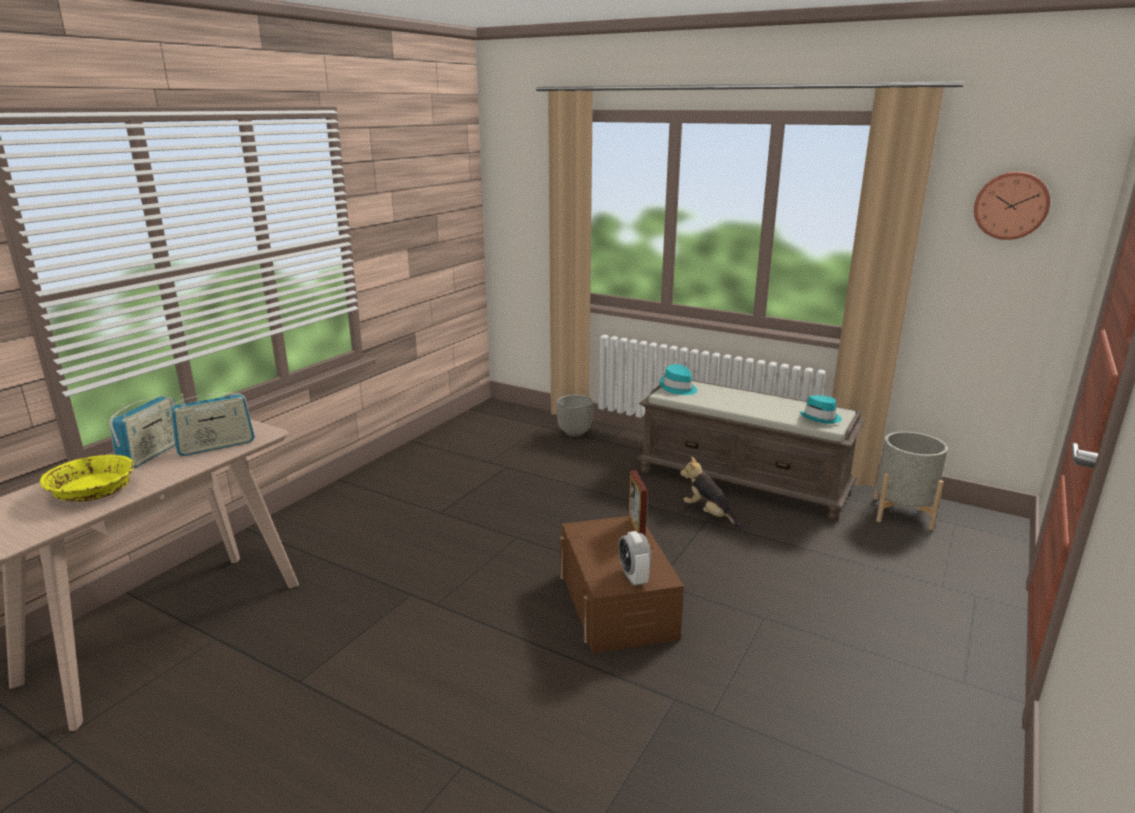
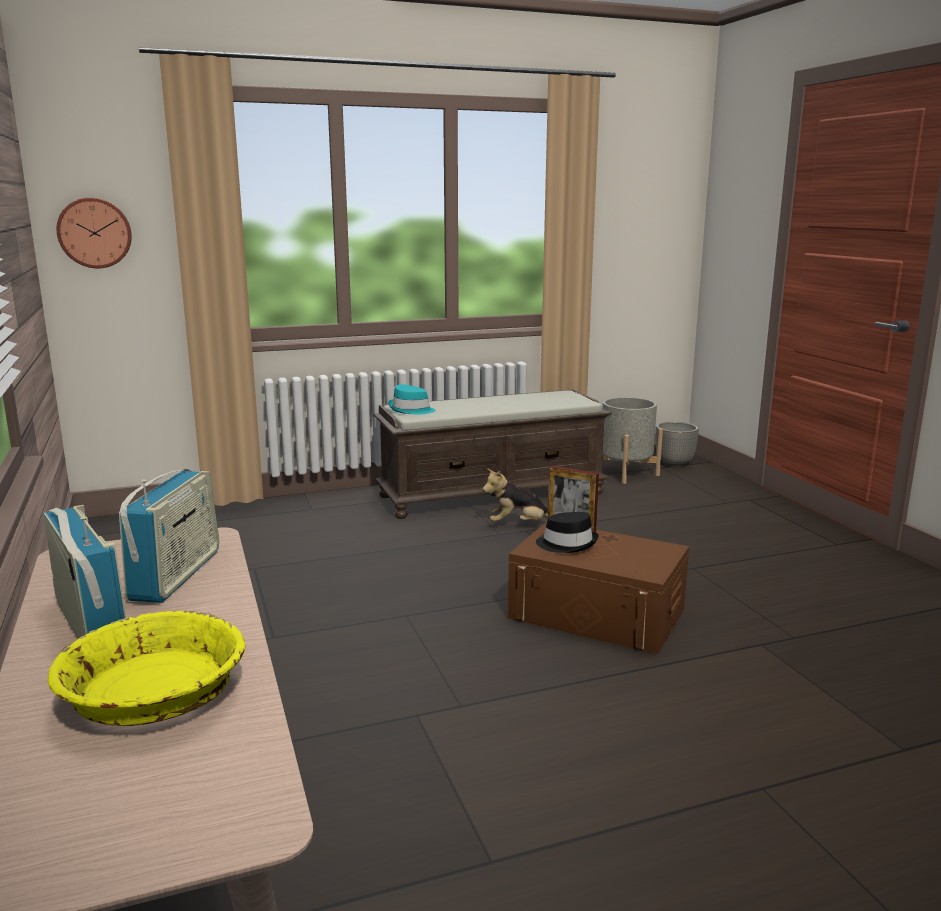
camera: 50 degrees left, 5 degrees down
planter [556,395,594,437] -> planter moved to [656,422,699,467]
alarm clock [618,531,652,586] -> none
turquoise hat [800,395,842,424] -> none
wall clock [974,172,1050,240] -> wall clock moved to [57,198,132,268]
none -> black hat [536,512,599,553]

